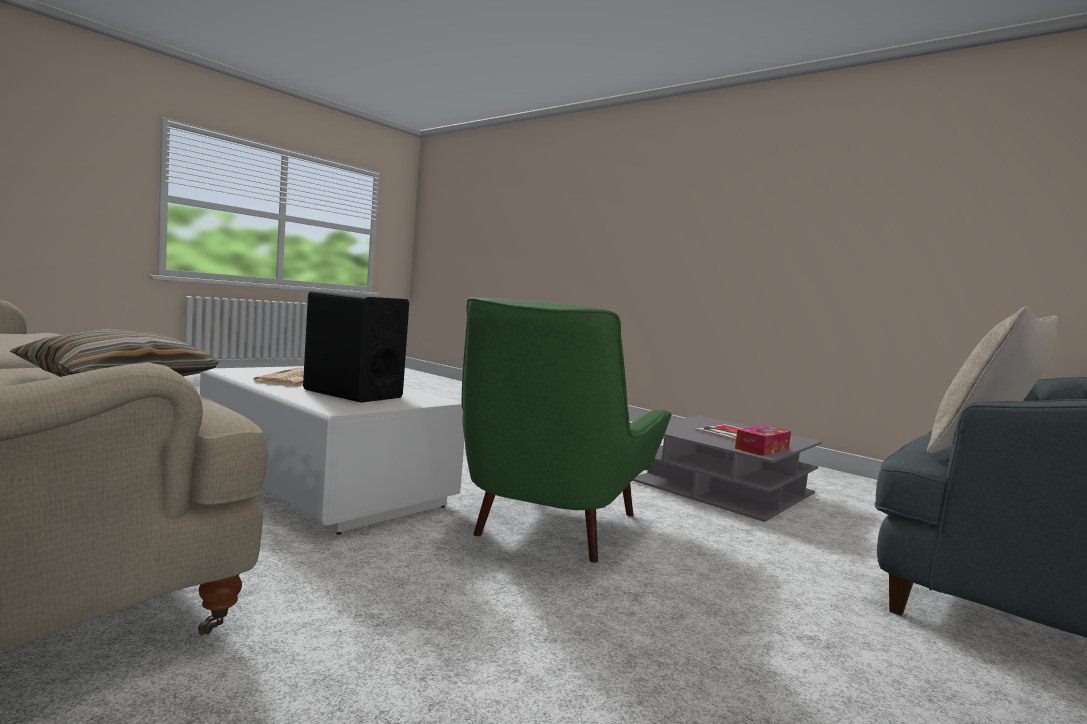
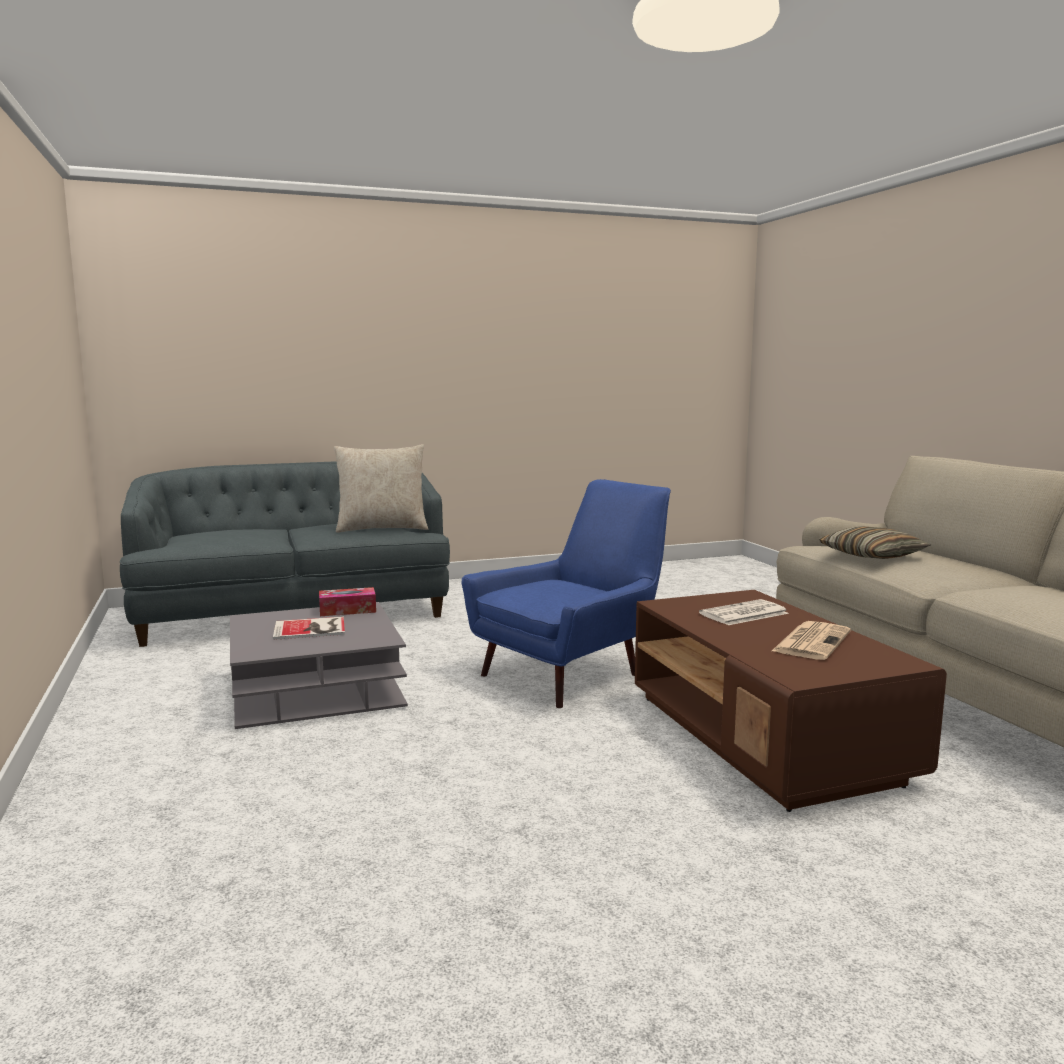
camera: 150 degrees left, 5 degrees up
white coffee table [200,366,465,535] -> brown coffee table [635,590,947,812]
black speaker [303,290,409,403] -> newspaper [699,599,789,625]
green armchair [462,297,672,563] -> blue armchair [462,479,671,708]

